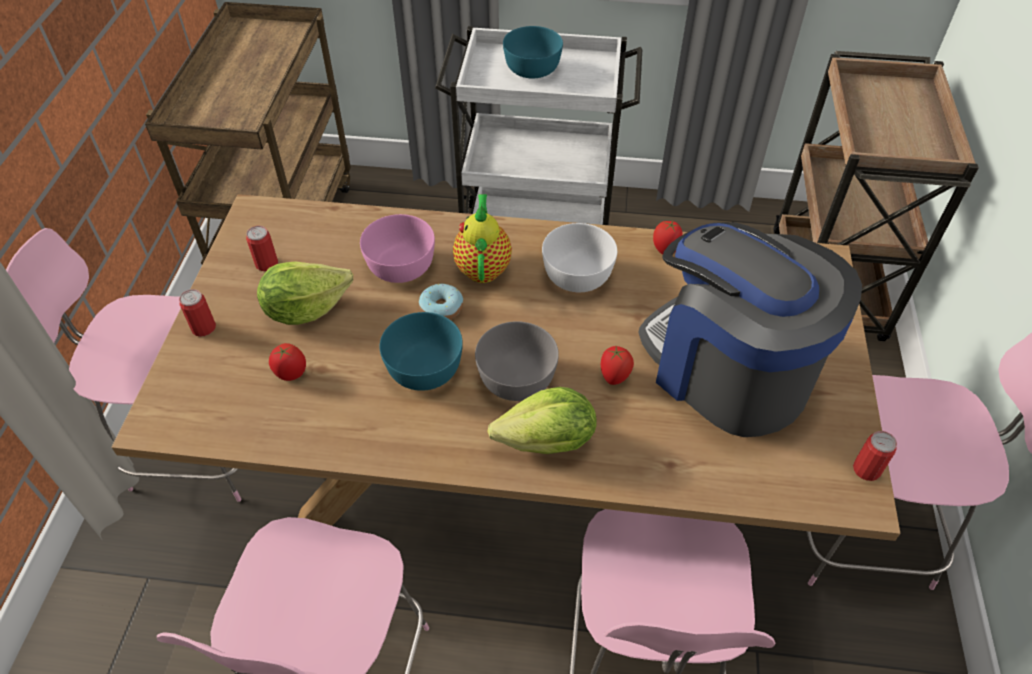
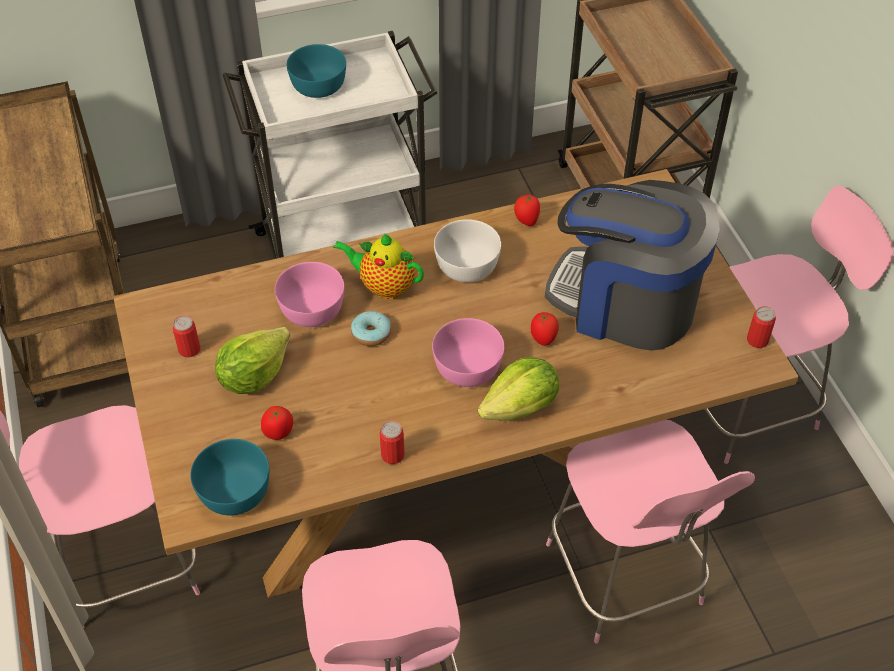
camera: 25 degrees left, 0 degrees up
can [179,289,216,337] -> can moved to [380,421,405,464]
turquoise bowl [380,312,463,391] -> turquoise bowl moved to [190,439,269,516]
teapot [453,194,512,283] -> teapot turned 45 degrees counterclockwise [333,233,424,299]
grey bowl [475,321,559,401] -> pink bowl [432,318,504,387]

